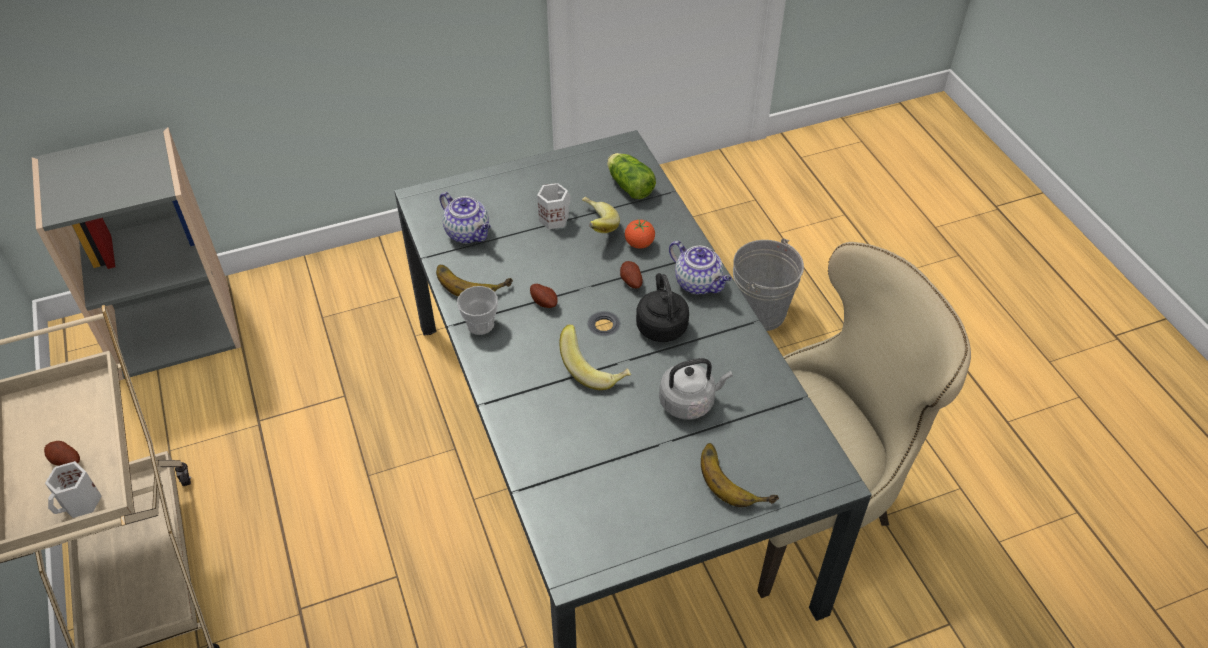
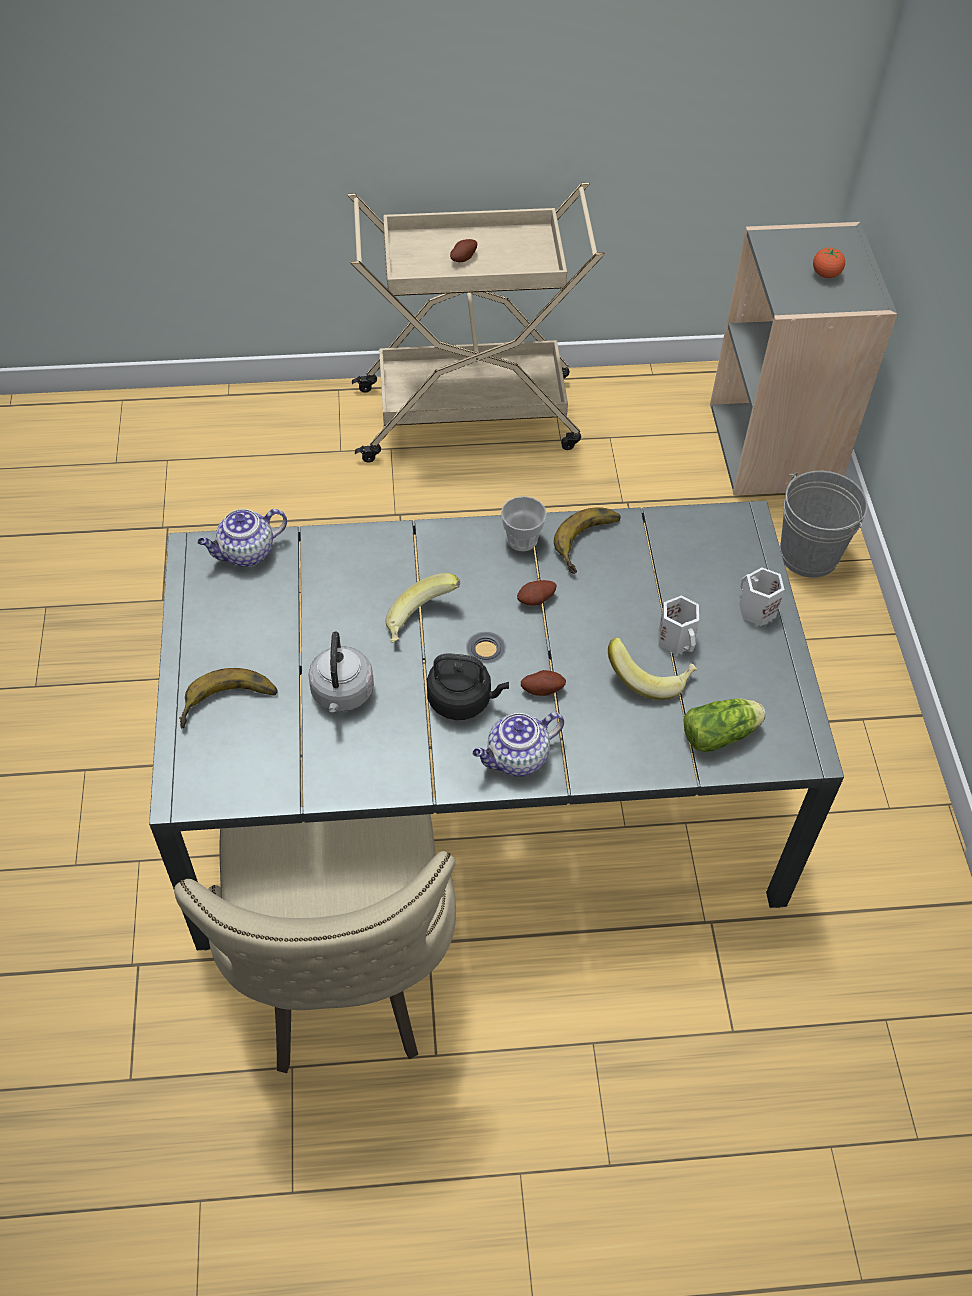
camera: 105 degrees right, 5 degrees up
white mug [45,461,102,518] -> white mug moved to [739,567,785,626]
teapot [439,192,491,243] -> teapot moved to [197,509,287,567]
tomato [625,219,655,249] -> tomato moved to [813,248,845,278]
grey bucket [733,239,804,331] -> grey bucket moved to [780,471,867,578]

